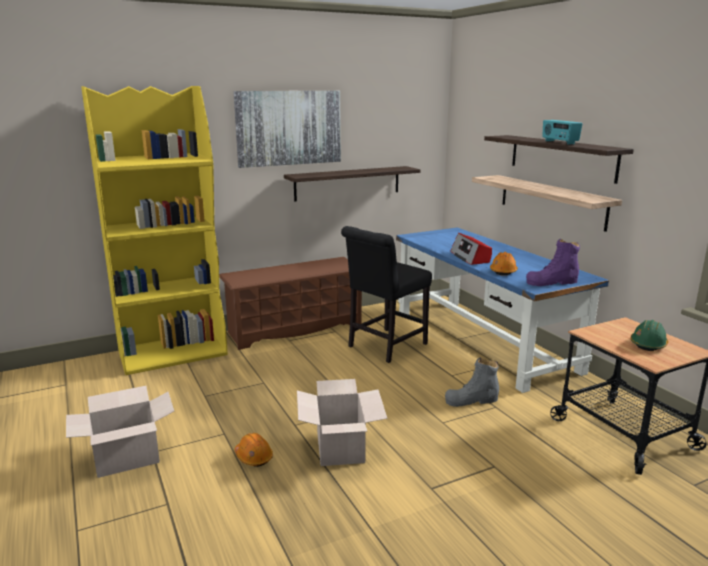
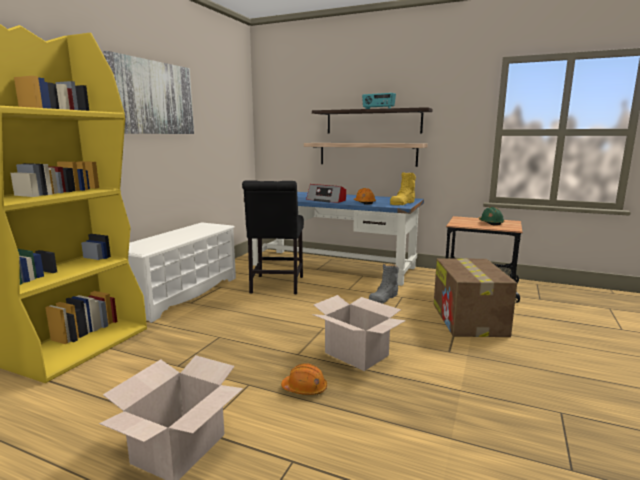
camera: 40 degrees left, 5 degrees down
brown shoe rack [219,257,362,350] -> white shoe rack [128,222,236,323]
shelf [284,166,420,202] -> none
purple boot [526,239,580,286] -> yellow boot [390,172,416,205]
none -> cardboard box [434,258,517,337]

